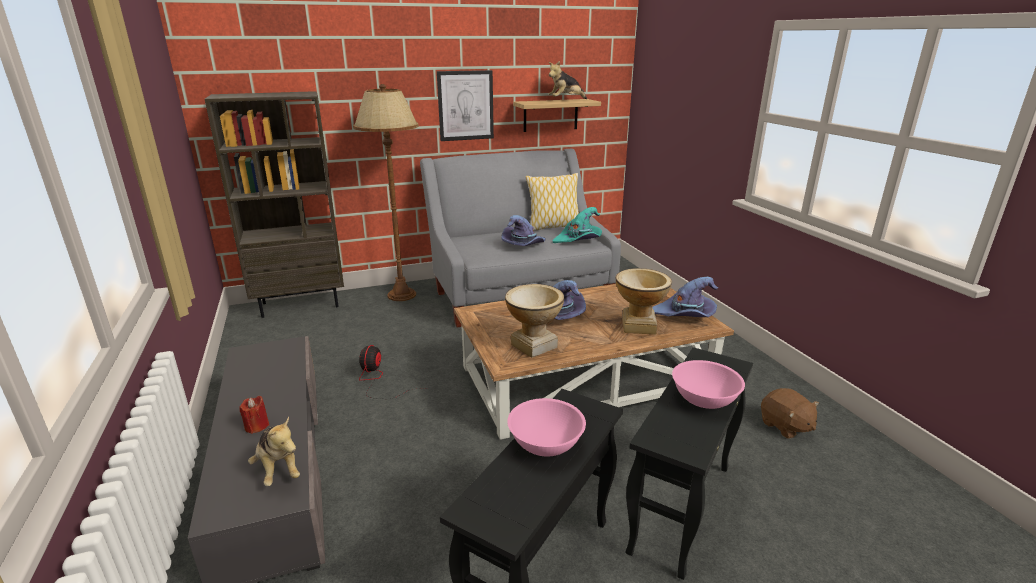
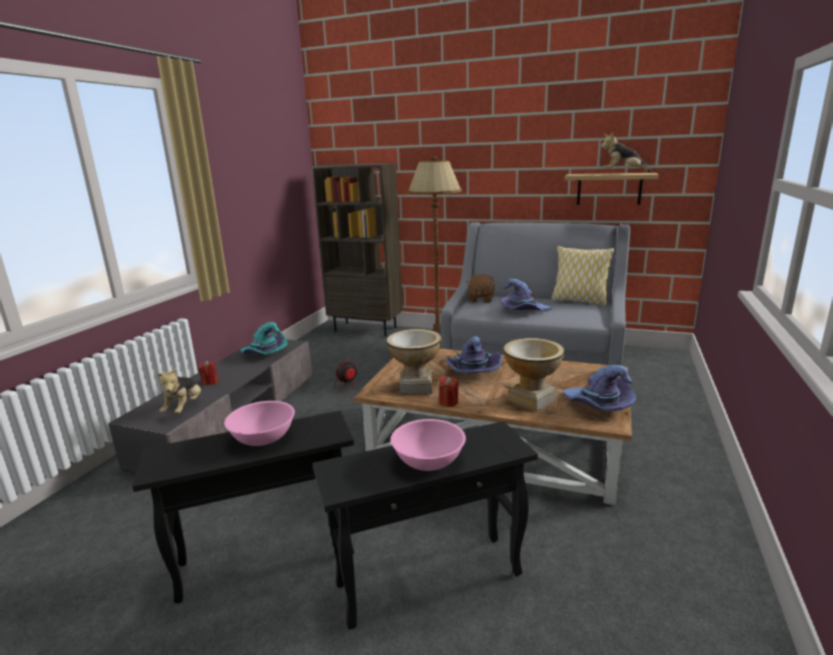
camera: 40 degrees right, 5 degrees down
picture [437,70,494,141] -> none
turquoise hat [553,207,602,243] -> turquoise hat moved to [241,322,288,355]
brown plush toy [761,388,819,439] -> brown plush toy moved to [466,274,495,303]
none -> red candle [439,376,459,407]

